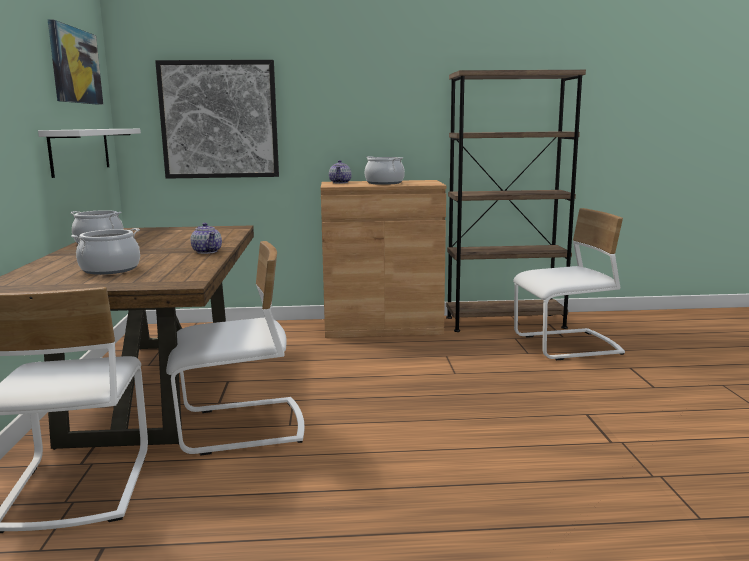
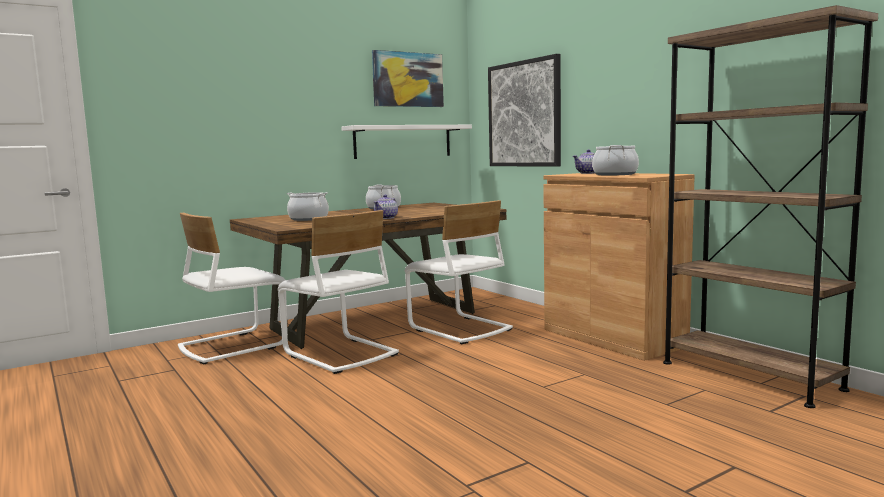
camera: 60 degrees right, 5 degrees down
white chair [513,208,625,360] -> white chair moved to [405,200,513,344]

